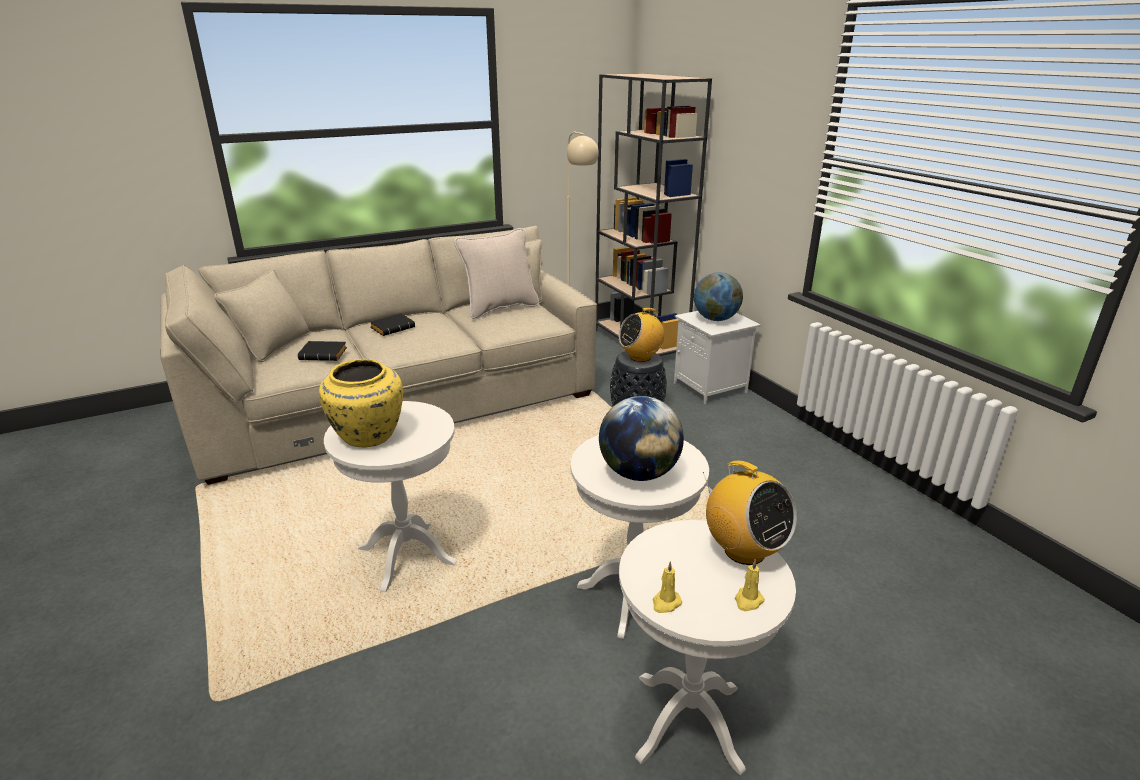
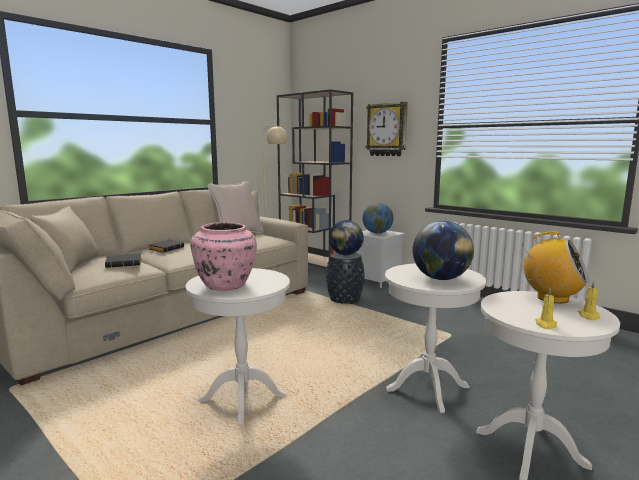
camera: 20 degrees left, 15 degrees down
yellow vase [319,359,403,447] -> pink vase [191,222,257,291]
radio [619,308,664,362] -> globe [329,220,364,255]
none -> wall clock [365,102,408,156]

